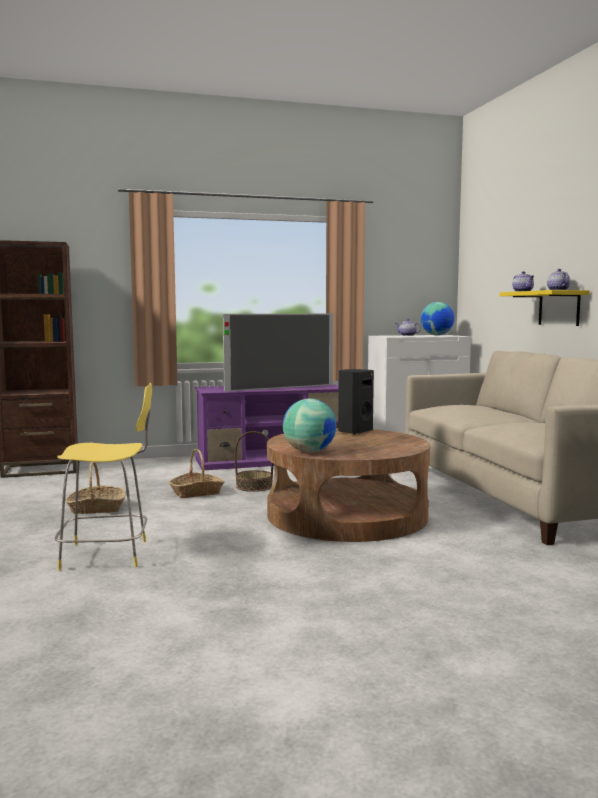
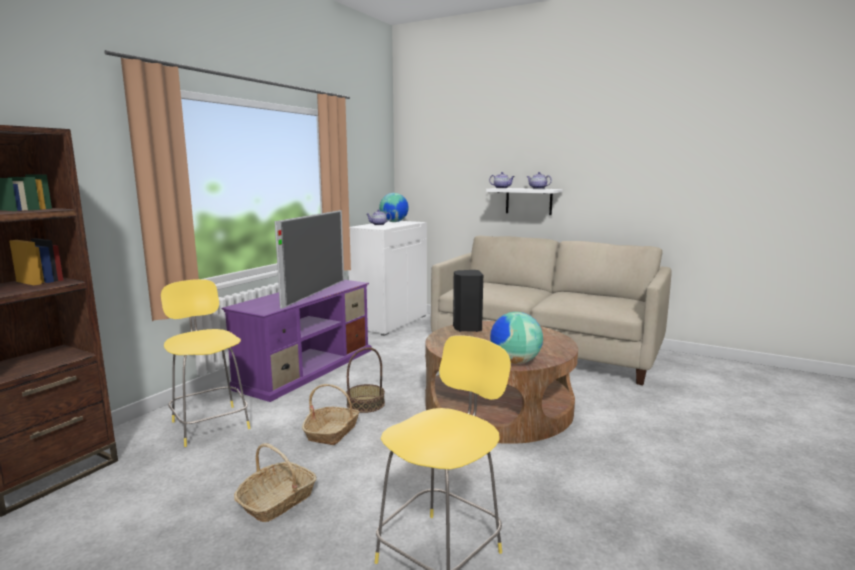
camera: 45 degrees left, 5 degrees up
yellow shelf [499,290,590,326] -> white shelf [486,188,563,215]
none -> yellow stool [161,279,250,447]

